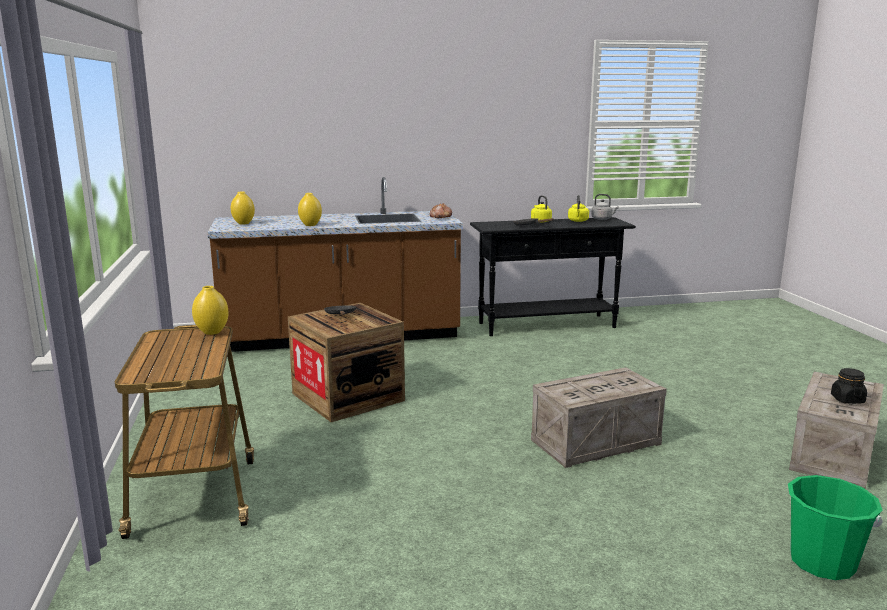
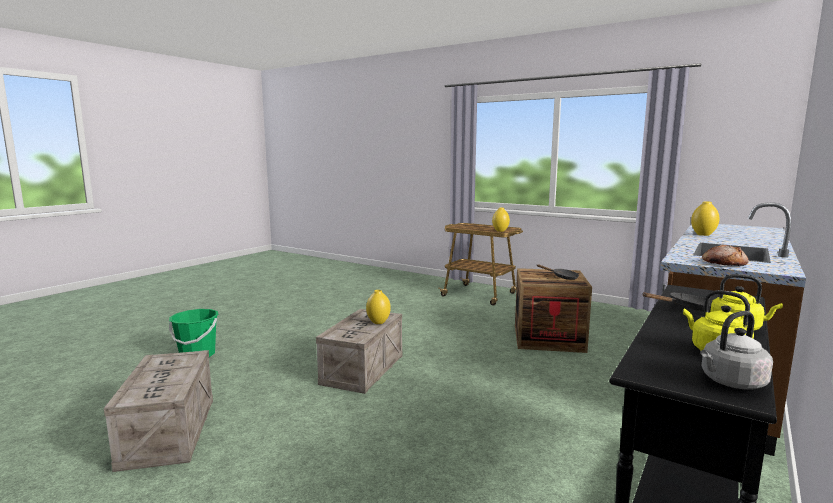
camera: 135 degrees right, 5 degrees down
yellow vase [231,192,255,225] -> yellow vase moved to [366,290,391,324]
black jar [831,368,867,404] -> none

